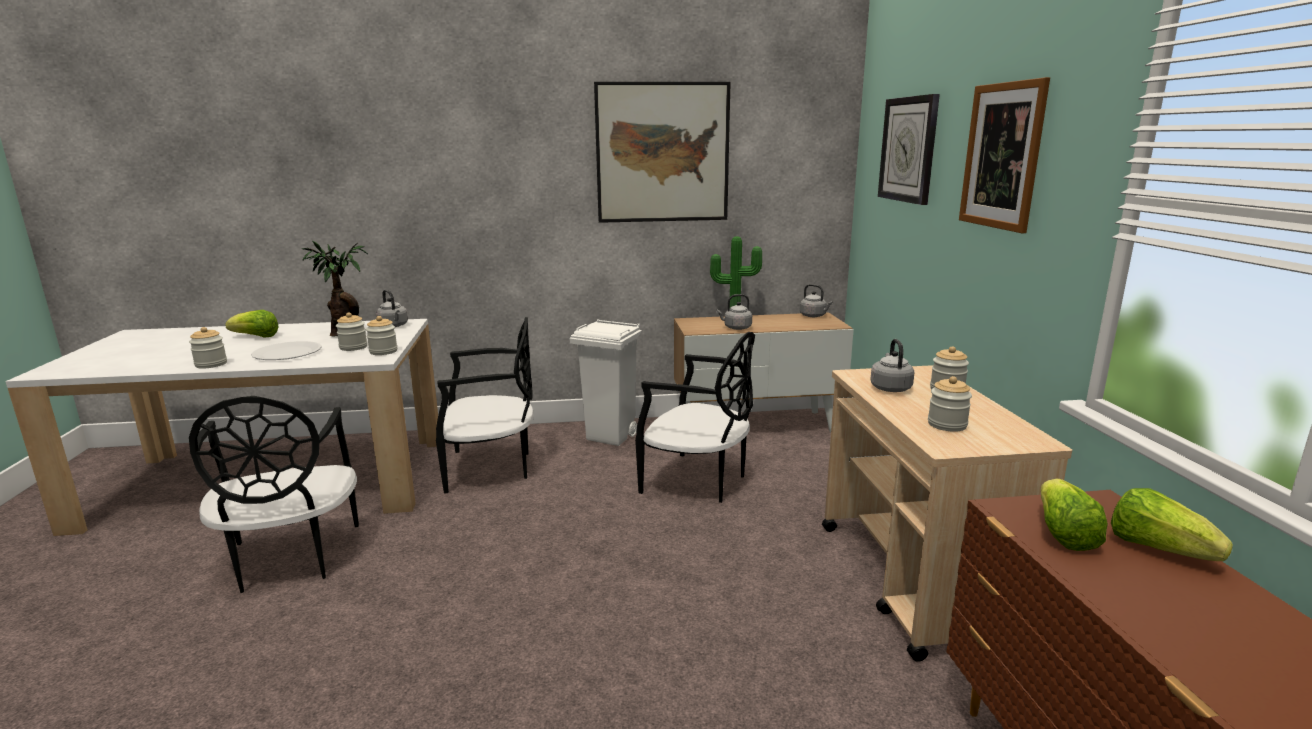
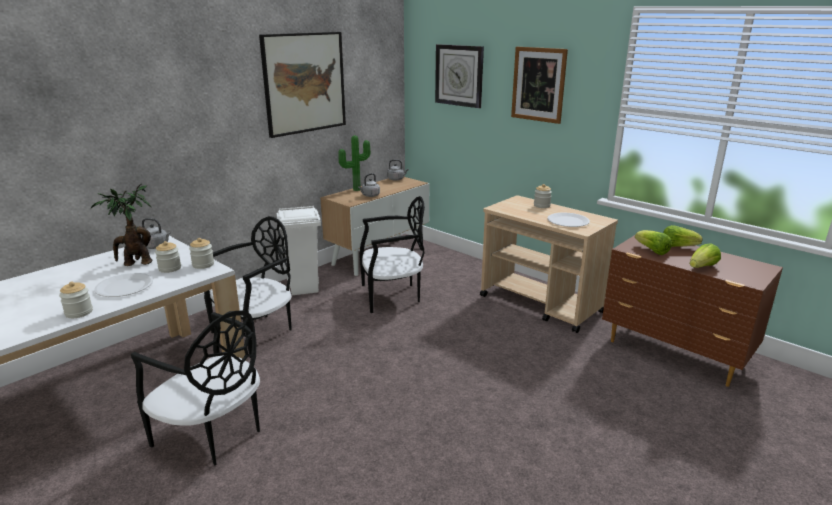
camera: 40 degrees left, 5 degrees up
lettuce [225,310,279,337] -> lettuce moved to [690,243,721,268]
grey kettle [870,339,914,392] -> none
jar [928,376,972,432] -> white plate [547,213,590,227]

